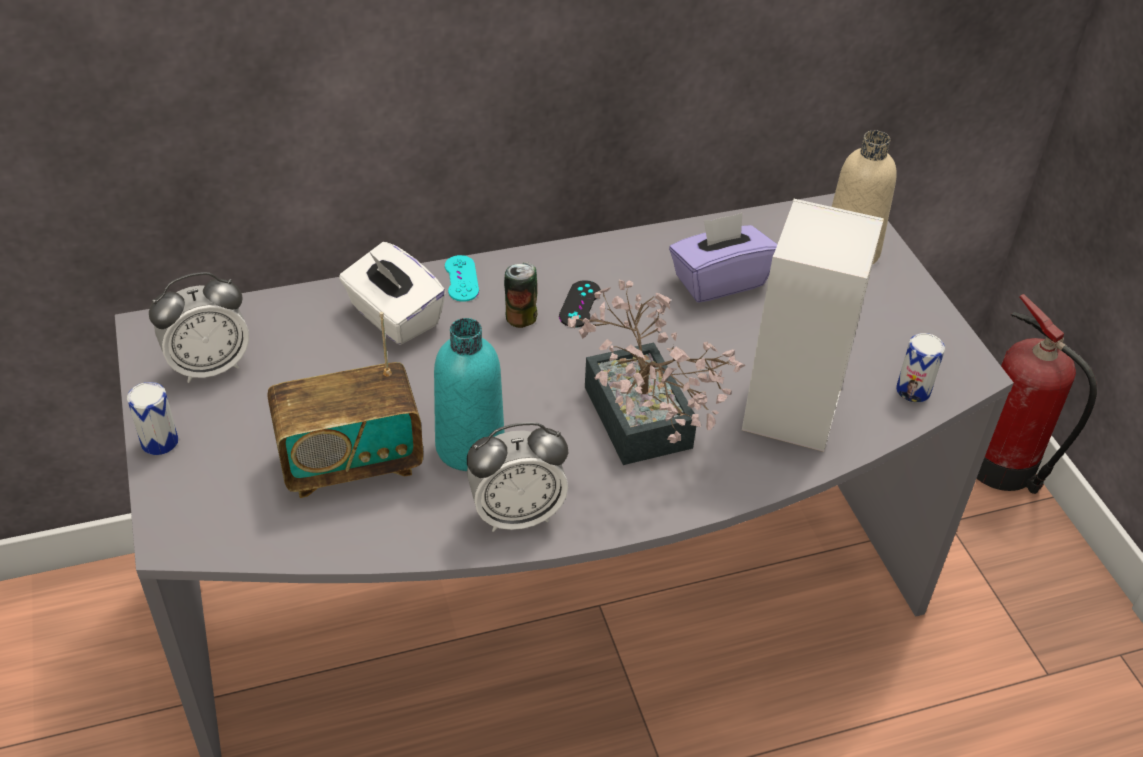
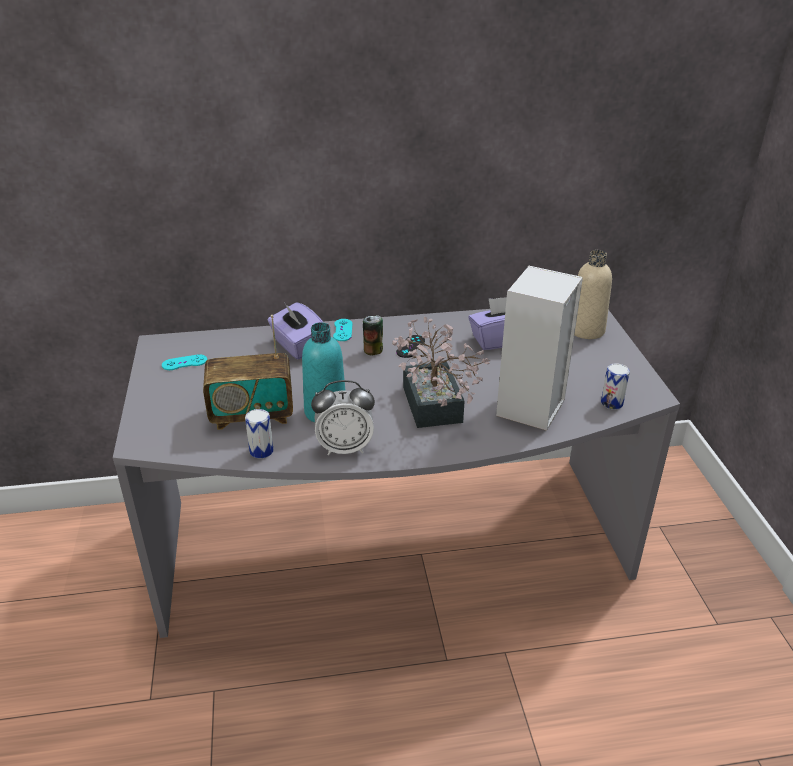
camera: 10 degrees right, 10 degrees down
can [127,382,178,455] -> can moved to [245,409,274,458]
alarm clock [149,272,249,383] -> turquoise game controller [162,354,207,370]
white tissue box [339,242,446,345] -> purple tissue box [267,302,323,359]
fire extinguisher [977,294,1097,494] -> none

